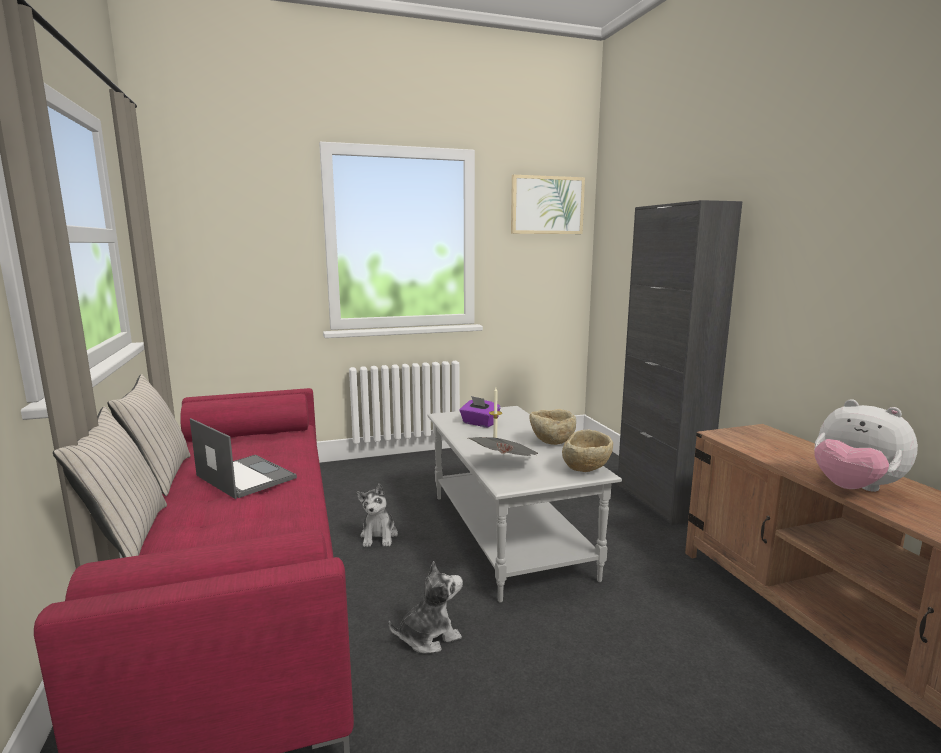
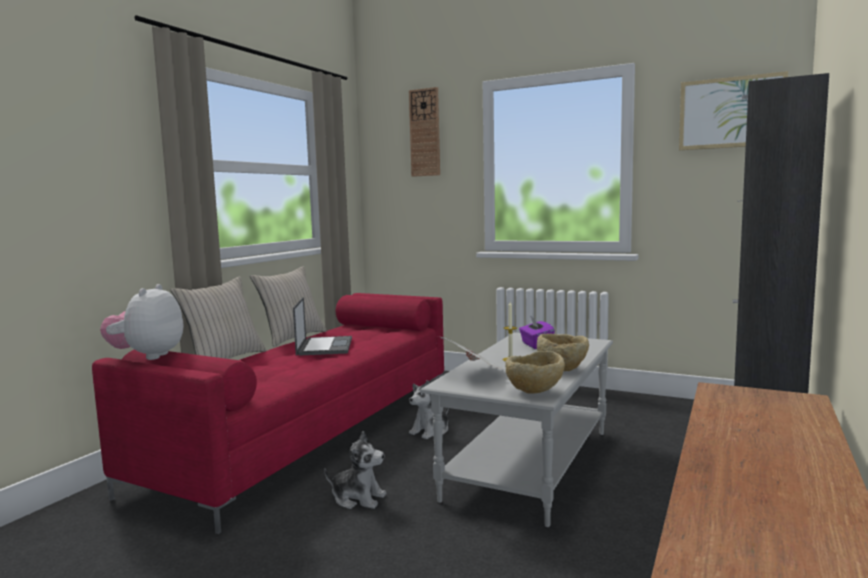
camera: 45 degrees right, 5 degrees down
plush toy [814,399,918,492] -> plush toy moved to [100,284,184,360]
none -> wall clock [409,87,440,177]

